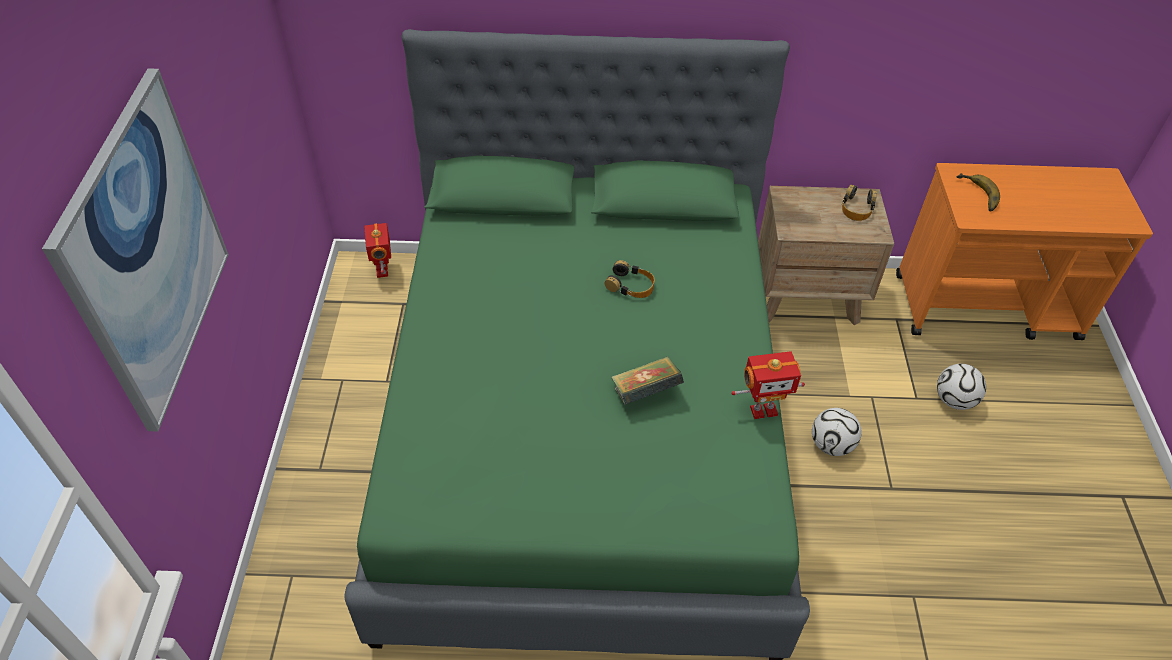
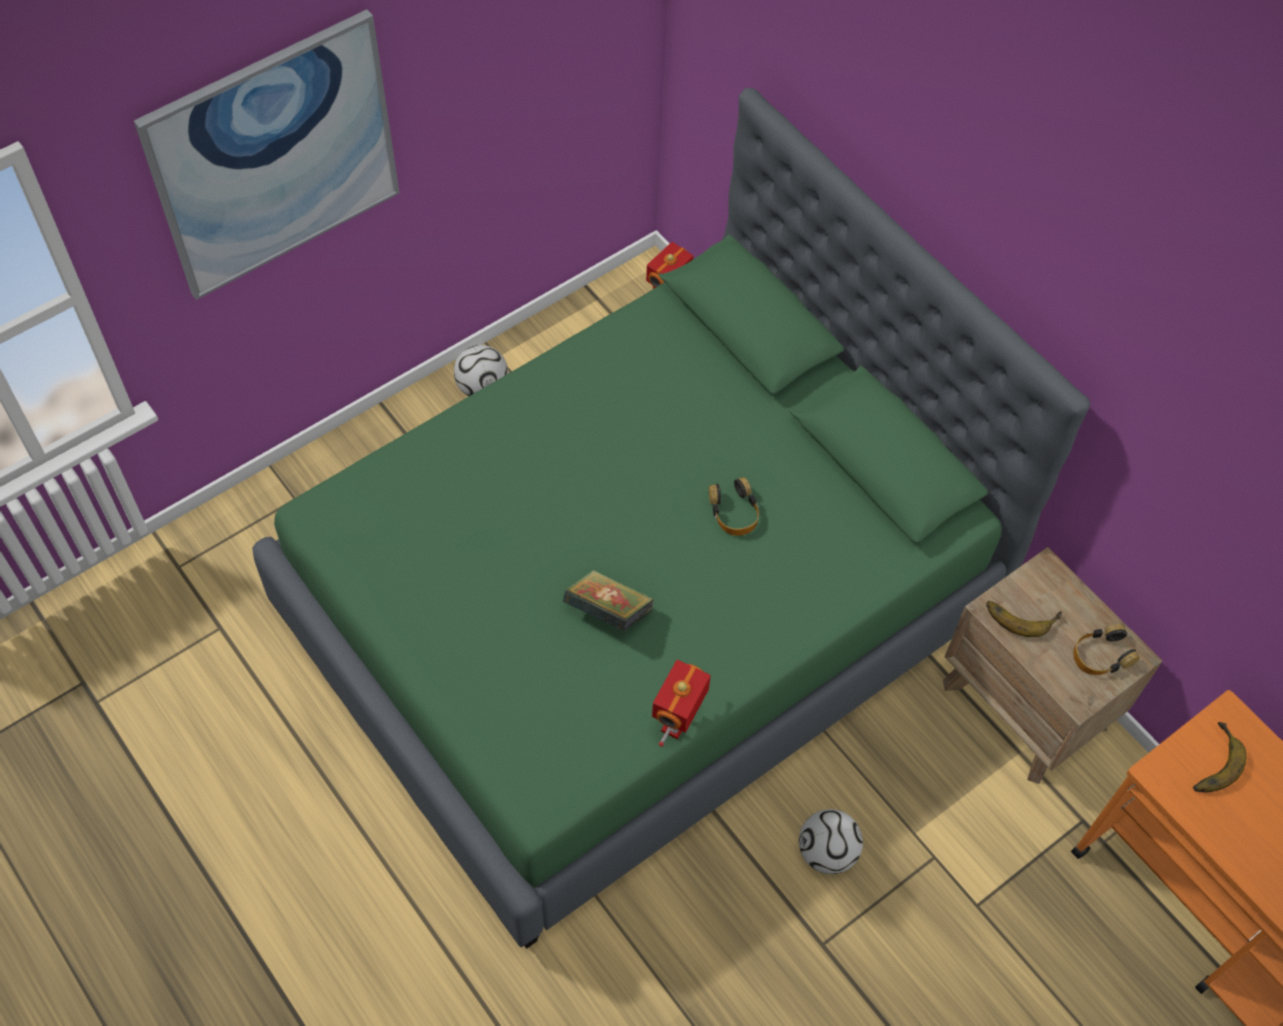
camera: 50 degrees right, 10 degrees up
toy robot [731,351,805,419] -> toy robot turned 75 degrees clockwise [652,660,711,747]
football [937,364,986,410] -> football moved to [454,345,508,396]
none -> banana [986,601,1062,637]

